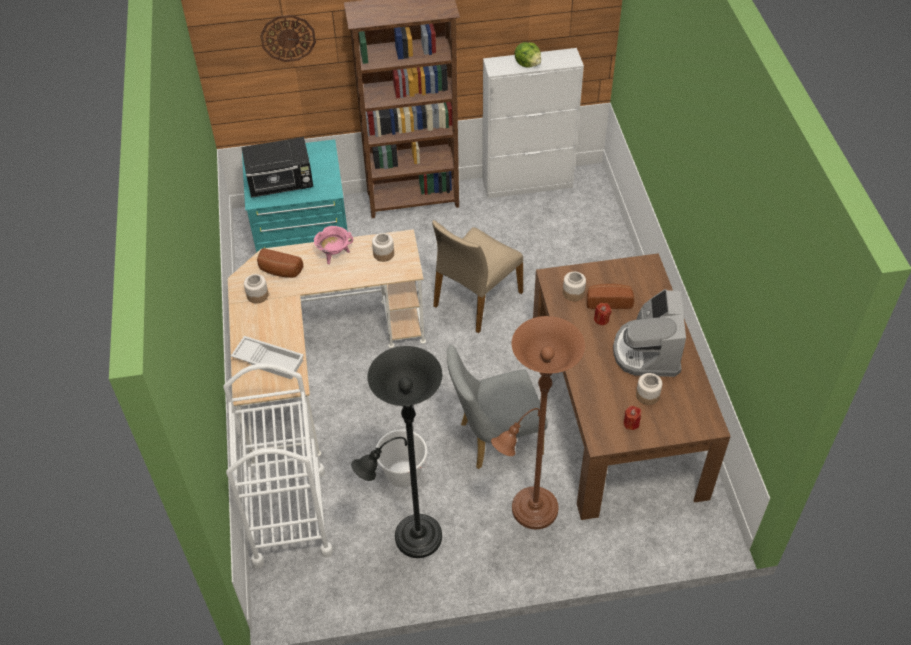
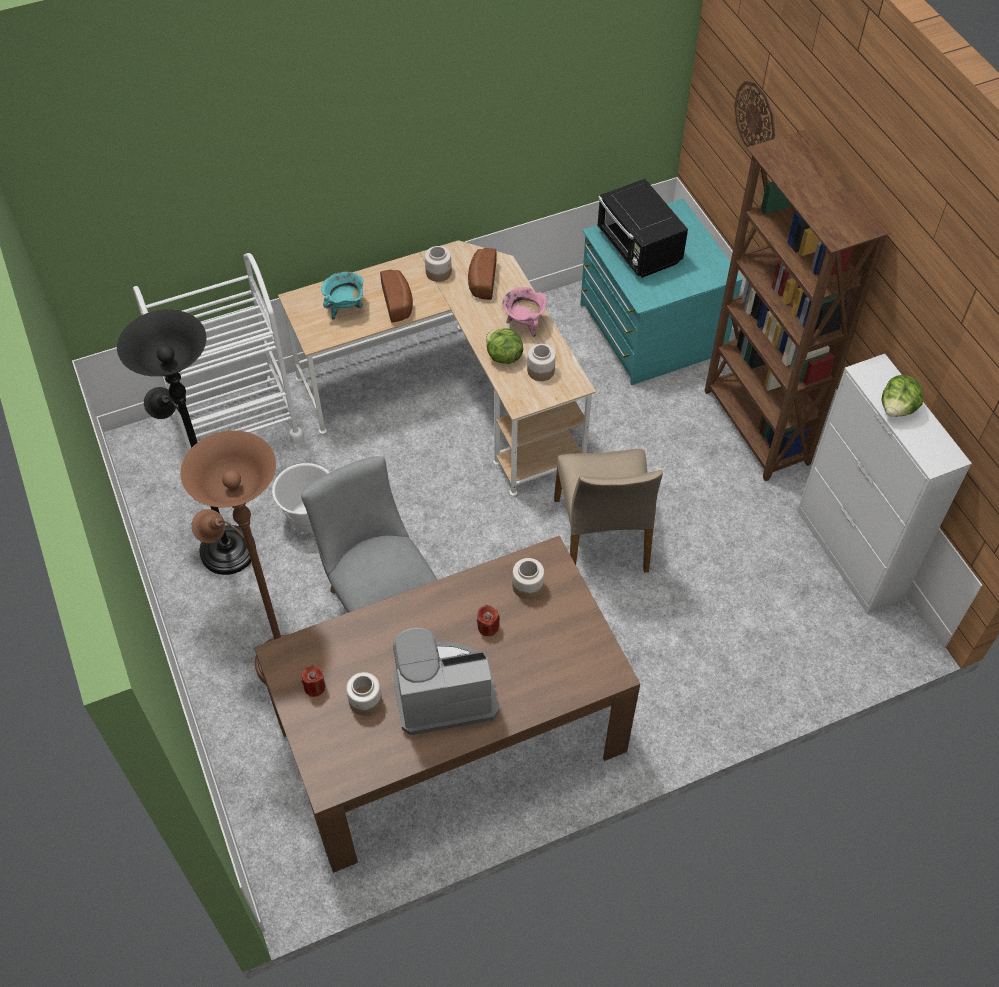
camera: 75 degrees right, 5 degrees up
white tray [231,336,304,379] -> turquoise cooking pot [321,272,363,319]
beige chair [432,220,523,333] -> beige chair turned 120 degrees counterclockwise [554,449,663,573]
bread [587,284,634,309] -> bread moved to [380,270,413,322]
none -> lettuce [486,328,523,364]

